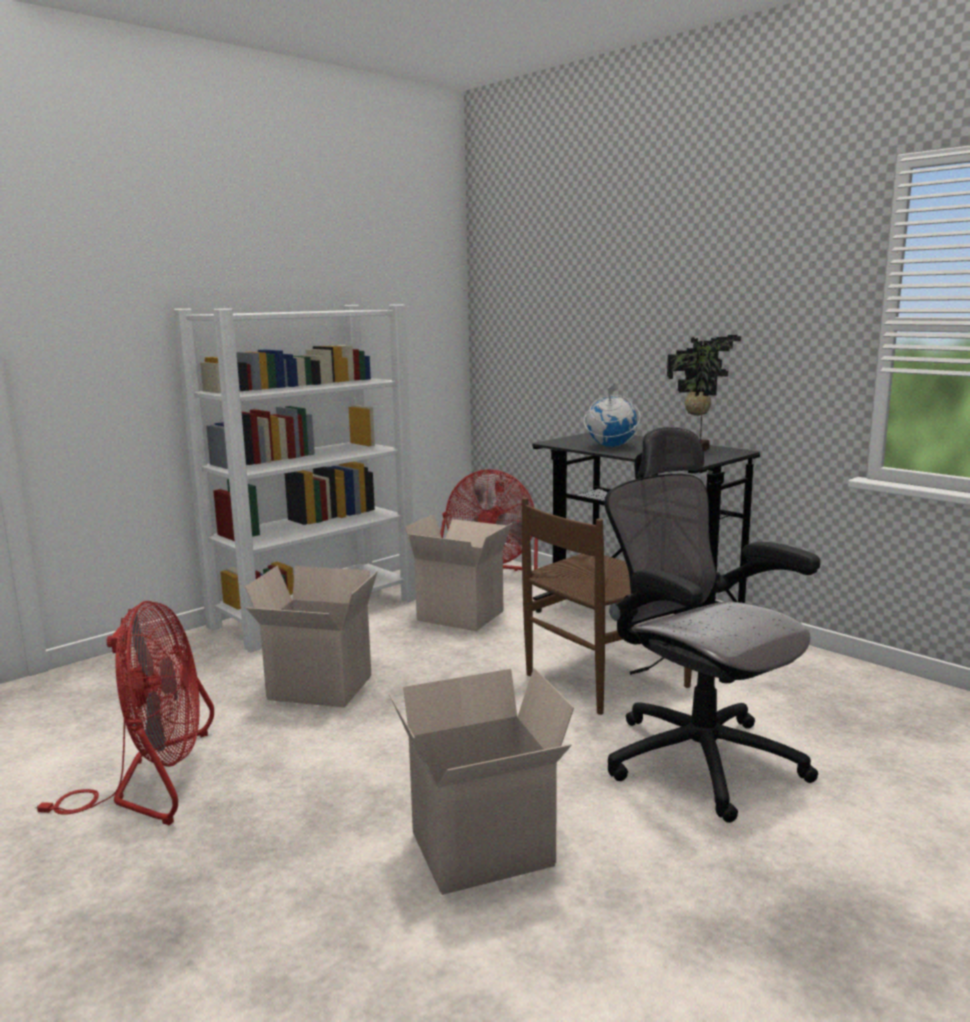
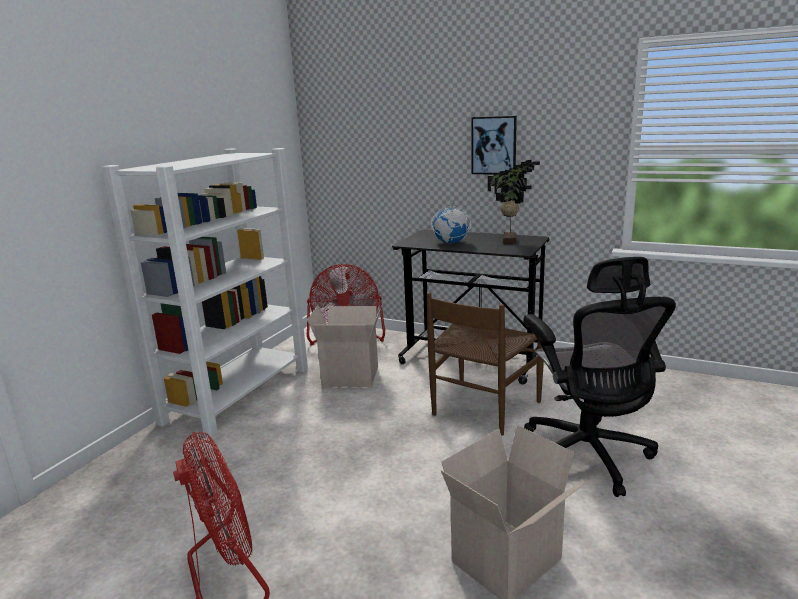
camera: 20 degrees left, 5 degrees up
cardboard box [245,565,378,708] -> none
office chair [604,427,820,823] -> office chair turned 135 degrees counterclockwise [523,257,676,497]
none -> picture [471,116,517,175]

